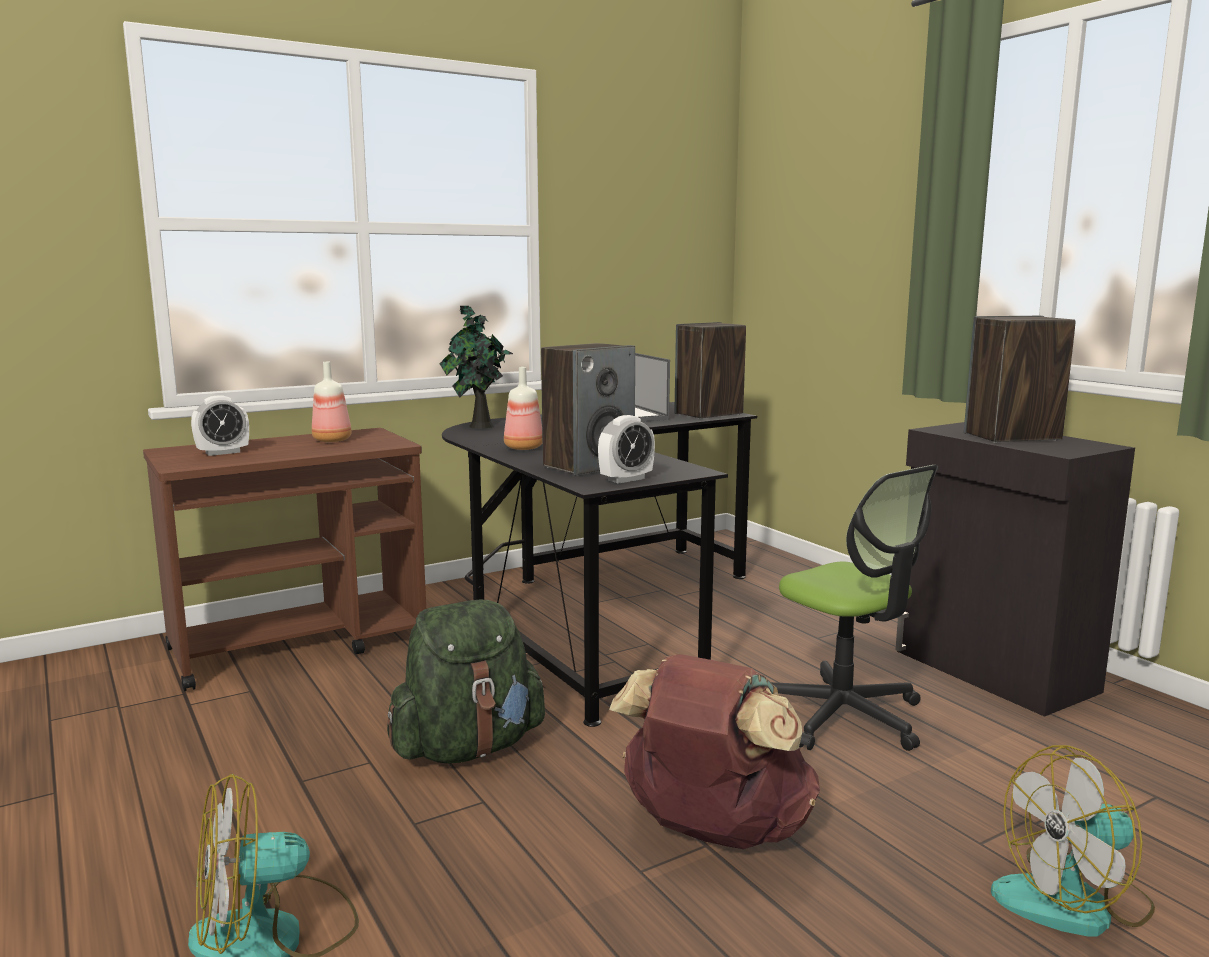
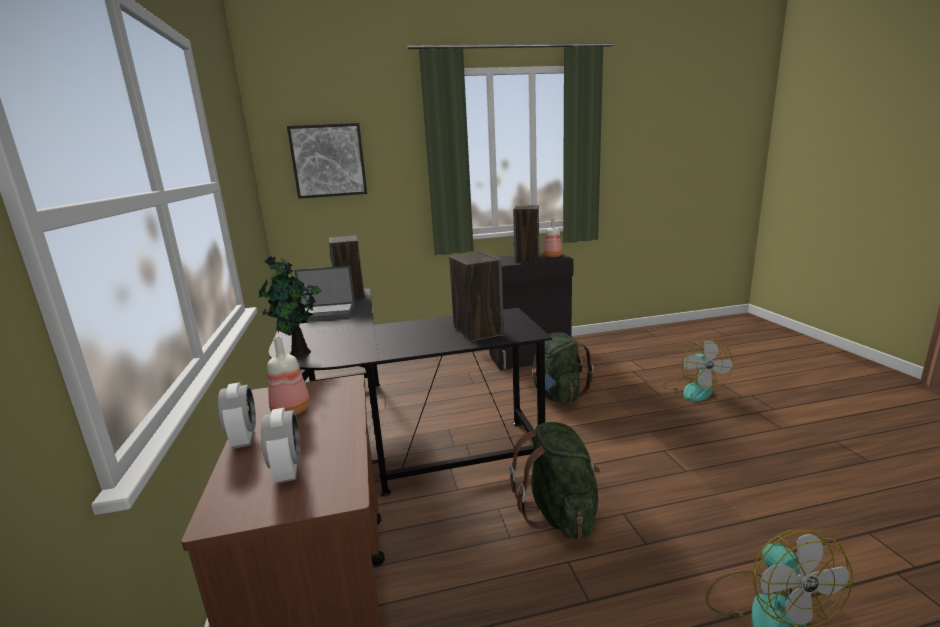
camera: 70 degrees left, 5 degrees up
bottle [504,367,542,450] -> bottle moved to [544,218,562,258]
alarm clock [598,415,655,483] -> alarm clock moved to [218,382,256,449]
brown backpack [609,654,820,849] -> none
office chair [771,465,938,751] -> green backpack [532,332,594,403]
none -> picture [287,123,367,199]

